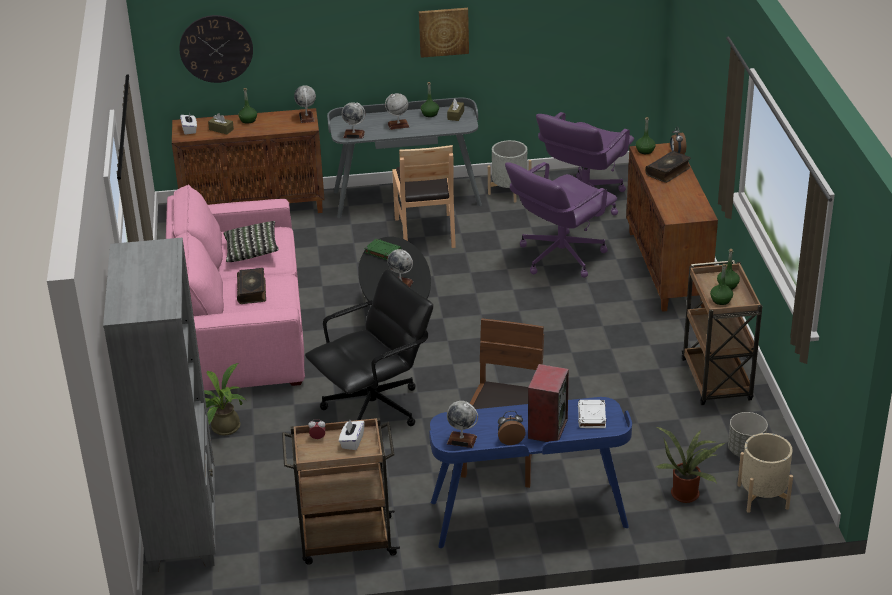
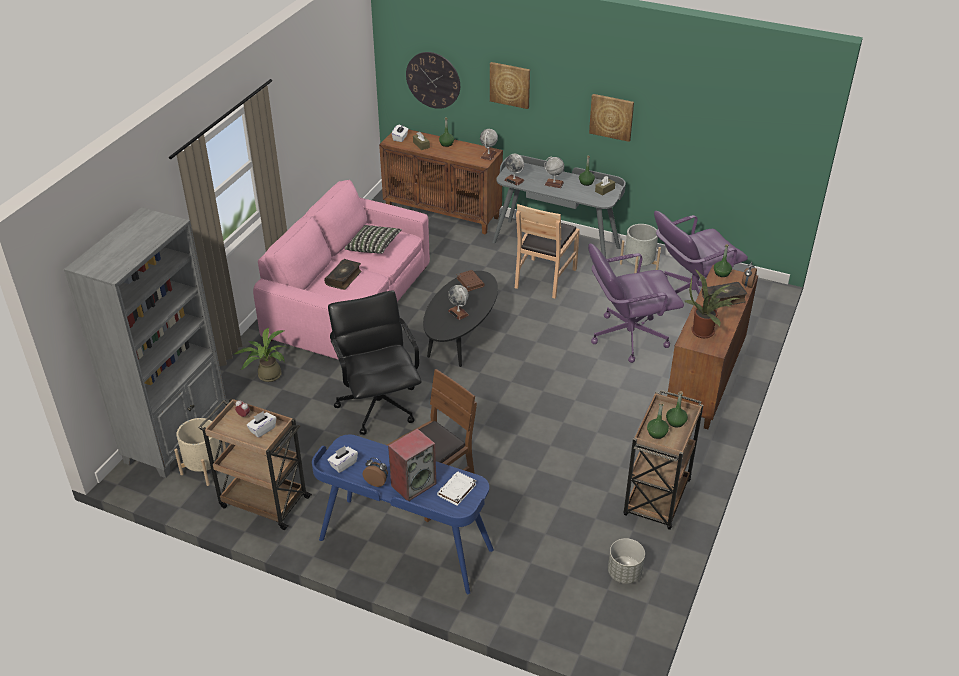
camera: 30 degrees right, 5 degrees up
black office chair [305,269,433,426] -> black office chair turned 105 degrees counterclockwise [328,290,422,435]
green book [364,239,402,260] -> brown book [457,270,485,292]
globe [447,401,478,448] -> white tissue box [328,446,358,473]
potted plant [656,427,725,503] -> potted plant moved to [685,270,741,338]
beige planter [737,433,793,513] -> beige planter moved to [174,418,226,486]
none -> picture [490,62,530,109]

